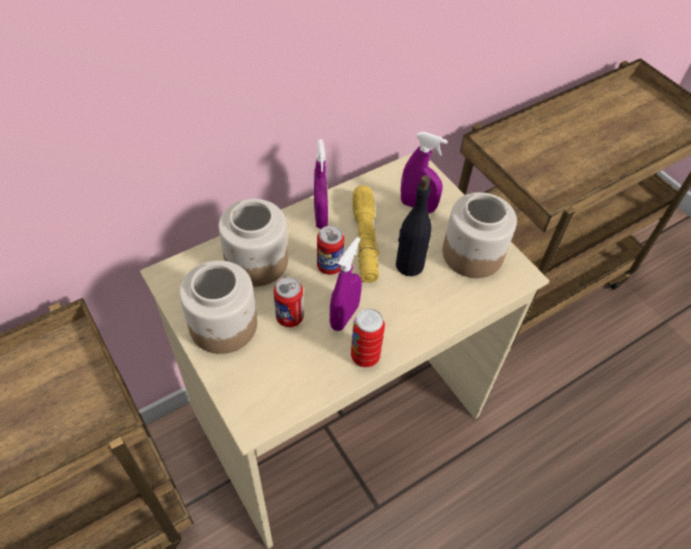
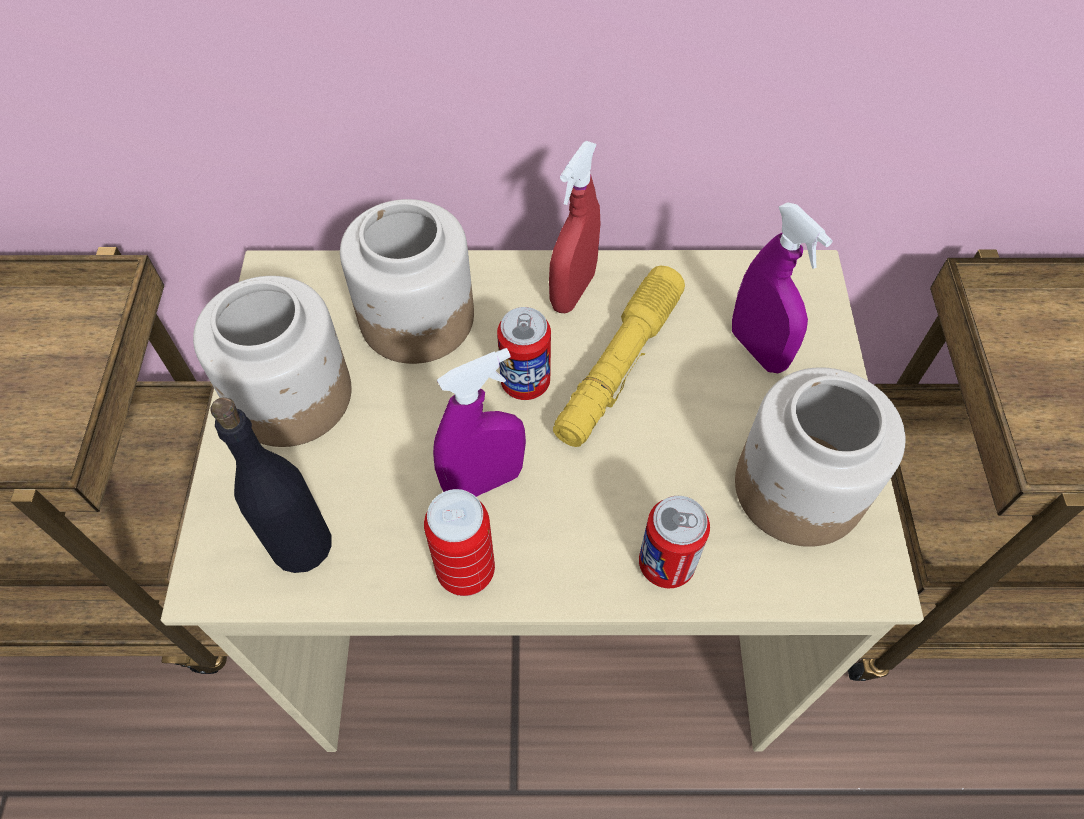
camera: 35 degrees right, 5 degrees up
can [274,277,304,327] -> can moved to [639,496,710,588]
purple spray bottle [314,139,328,229] -> red spray bottle [549,141,601,313]
black bottle [396,175,432,276] -> black bottle moved to [210,397,332,573]

